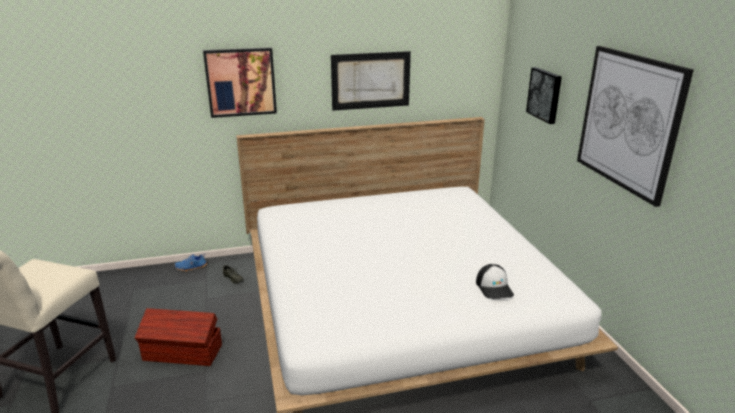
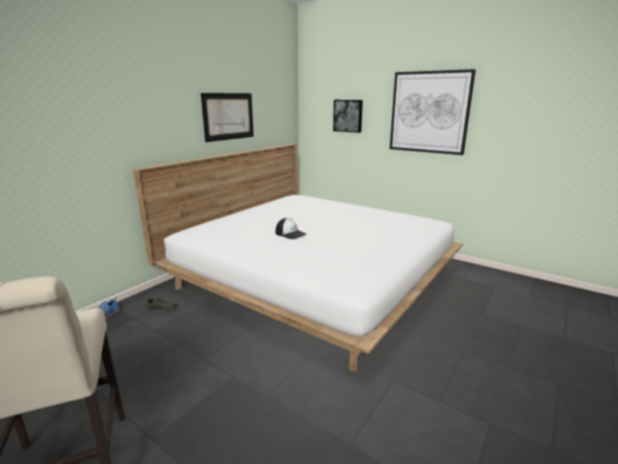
camera: 40 degrees left, 5 degrees down
brown storage box [135,308,222,366] -> none
picture [203,47,277,118] -> none
cap [476,264,514,299] -> cap moved to [276,218,306,239]

